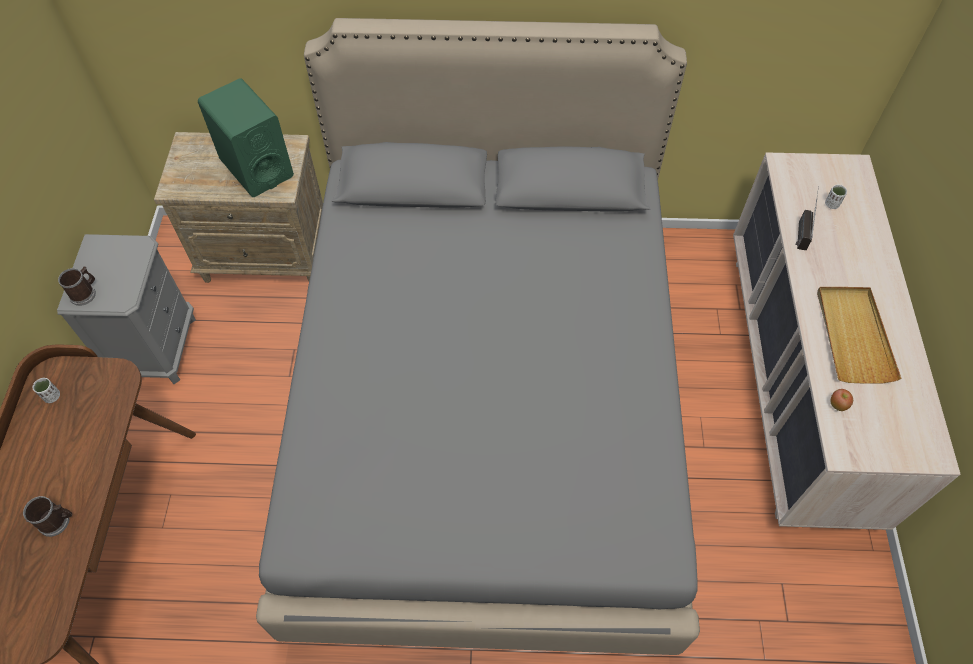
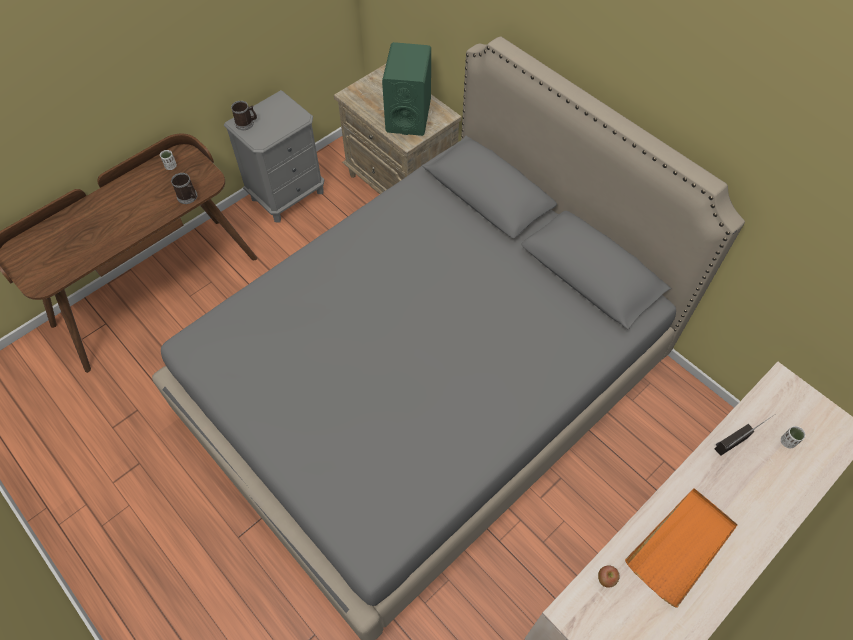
camera: 45 degrees right, 0 degrees up
mug [23,496,72,537] -> mug moved to [171,173,197,204]
beige tray [817,287,902,384] -> orange tray [625,488,738,608]

